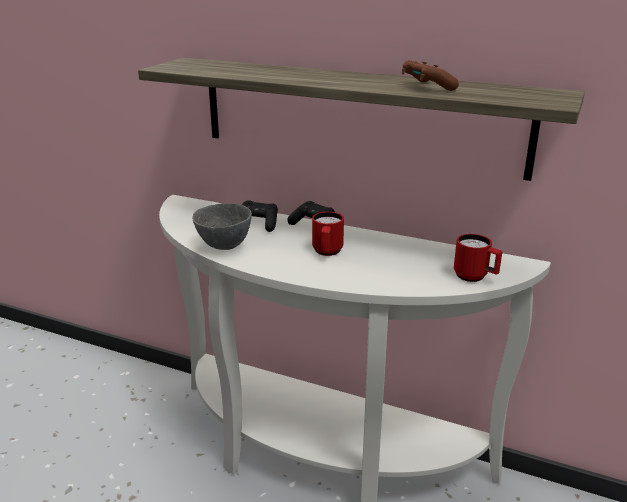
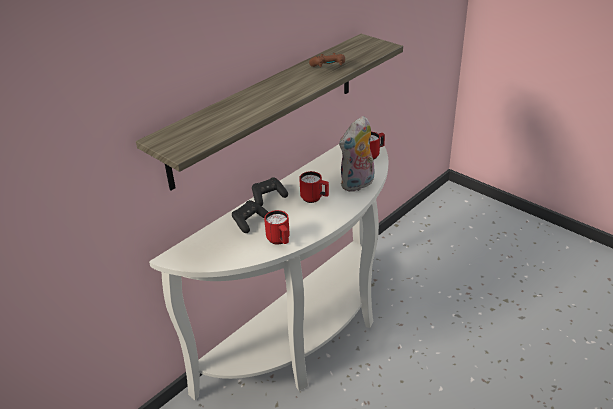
camera: 70 degrees left, 10 degrees up
grey bowl [192,203,252,250] -> red mug [264,210,290,245]
none -> plush toy [339,116,374,192]

